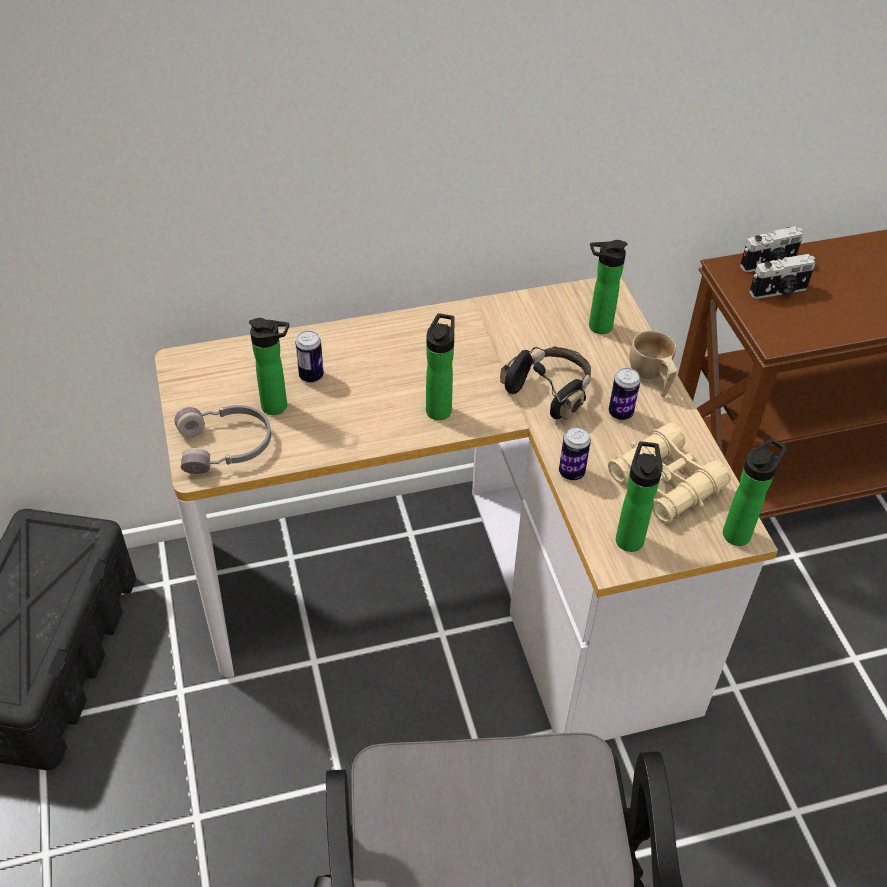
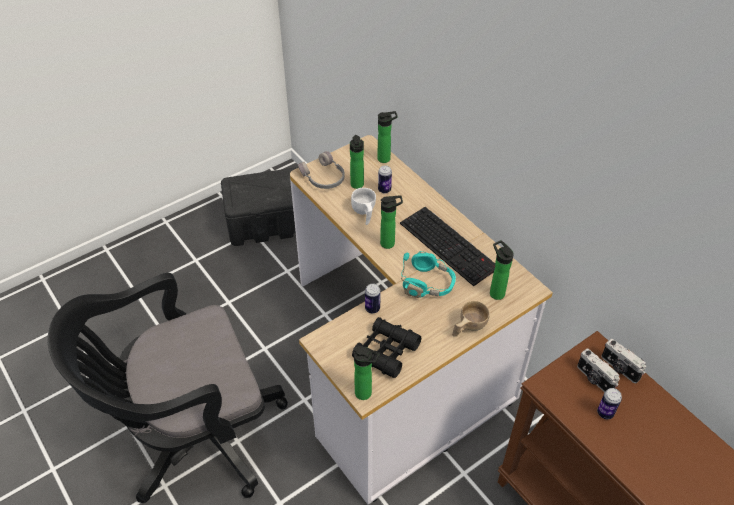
camera: 70 degrees right, 0 degrees up
black headphones [500,346,591,420] -> turquoise headphones [401,251,456,298]
beige binoculars [608,423,731,524] -> black binoculars [352,317,421,378]
can [609,368,640,420] -> can moved to [597,388,622,419]
bottle [616,441,663,552] -> bottle moved to [378,111,398,163]
none -> white cup [351,188,376,225]
none -> keyboard [400,207,495,286]

